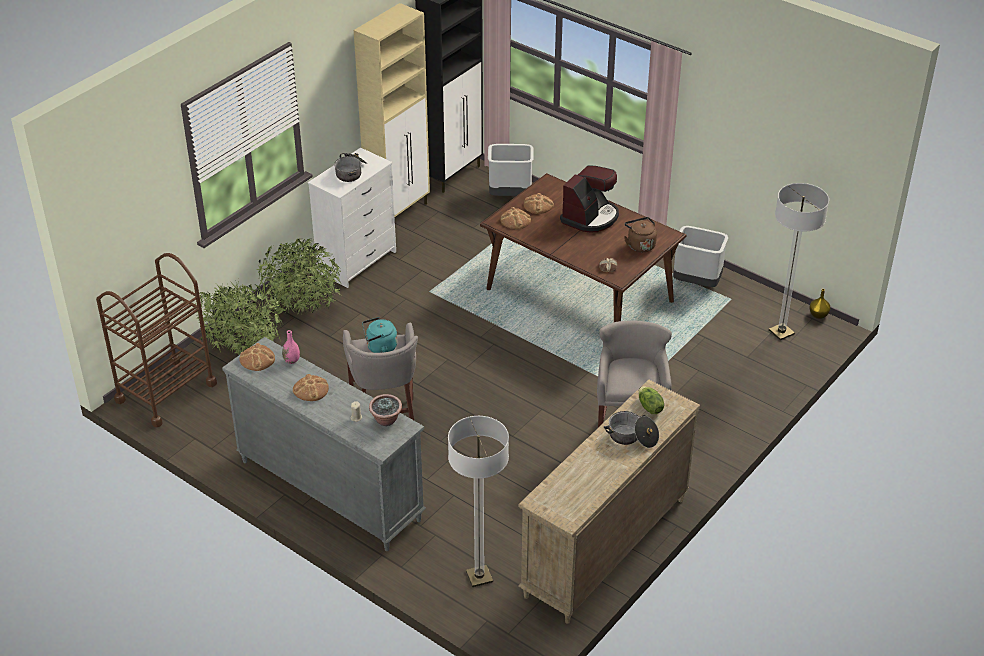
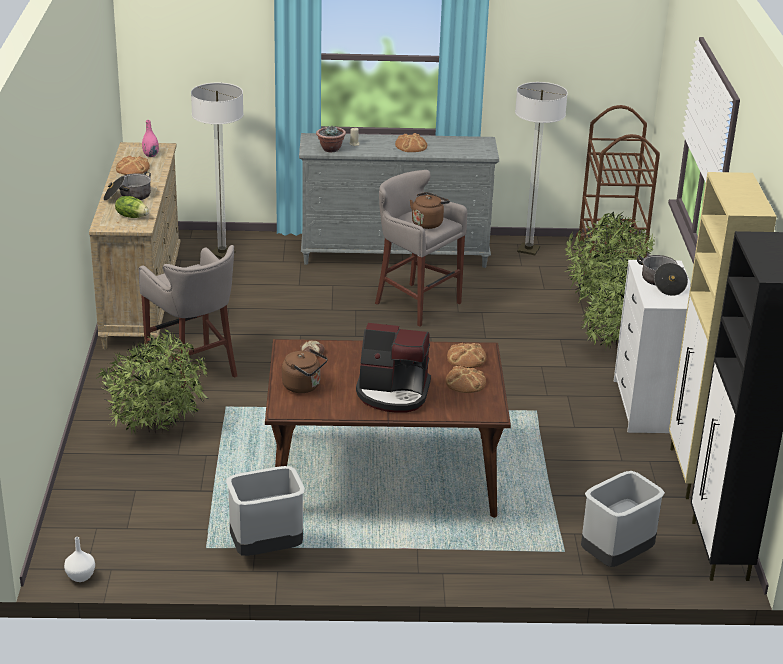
camera: 140 degrees right, 10 degrees down
bread [239,343,275,371] -> bread moved to [116,156,150,175]
pink vase [282,330,300,364] -> pink vase moved to [142,120,159,157]
turquoise kettle [362,317,397,353] -> brown kettle [410,192,450,229]
coffee machine [560,165,619,233] -> coffee machine turned 75 degrees counterclockwise [356,323,431,413]
floor lamp [769,183,829,340] -> floor lamp moved to [515,82,568,255]
yellow vase [810,289,830,319] -> white vase [64,537,95,582]
none -> potted plant [97,329,208,435]

